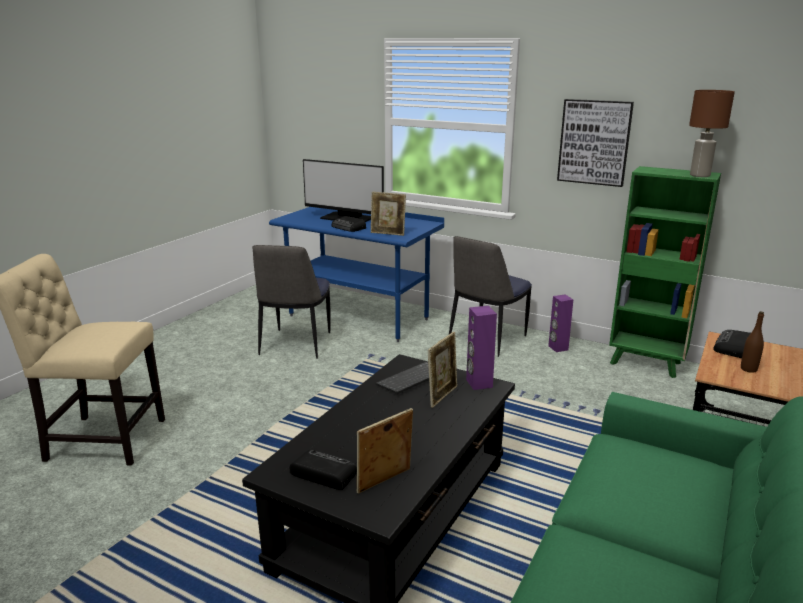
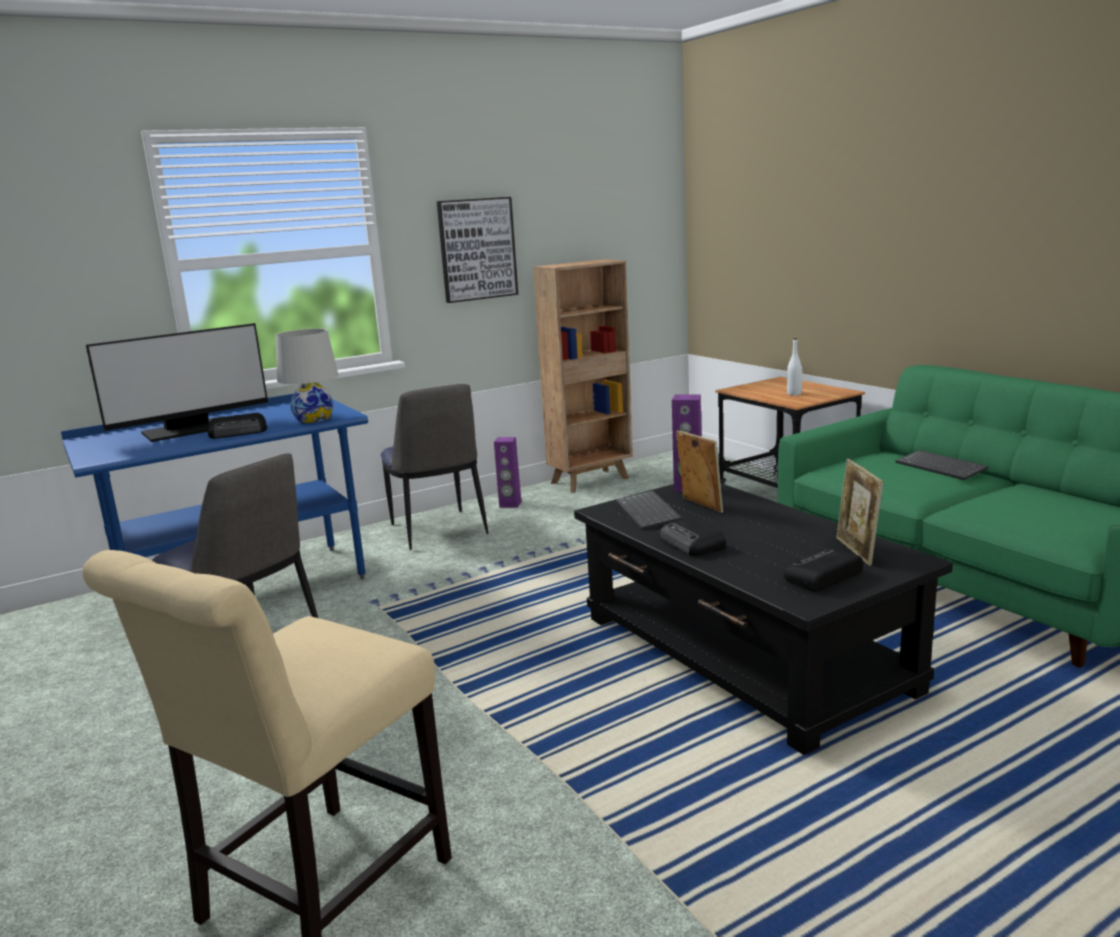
camera: 60 degrees left, 5 degrees down
picture frame [371,192,406,236] -> white table lamp [275,329,338,423]
green bookcase [609,166,721,378] -> brown bookcase [533,259,633,493]
brown table lamp [689,90,735,177] -> none
radio [713,330,751,358] -> radio moved to [659,516,726,556]
brown bottle [741,311,764,373] -> white bottle [787,338,802,395]
none -> keyboard [896,450,989,480]

